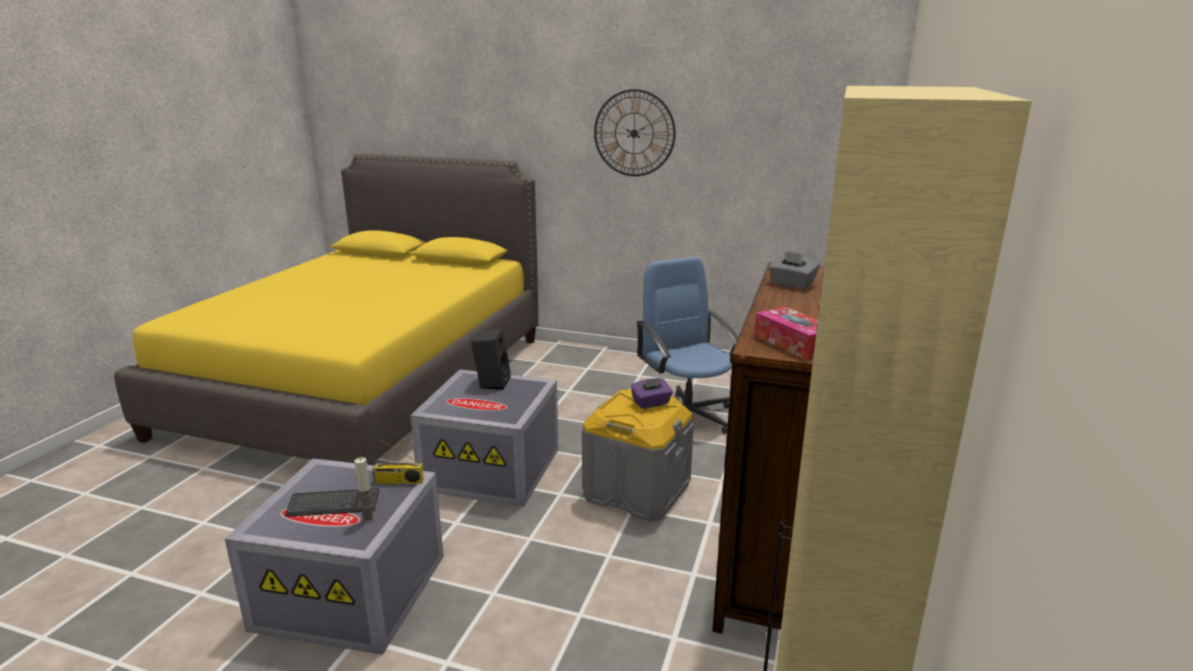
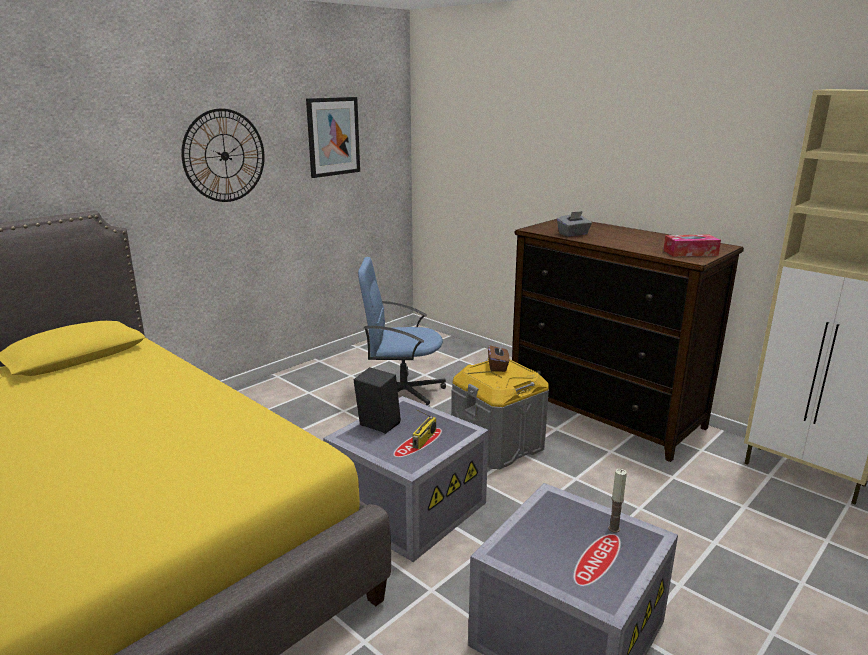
camera: 65 degrees left, 0 degrees up
keyboard [285,488,379,517] -> none
radio [372,440,424,484] -> radio moved to [413,409,436,449]
purple tissue box [631,378,673,409] -> brown tissue box [488,344,509,372]
none -> picture [306,97,360,178]

